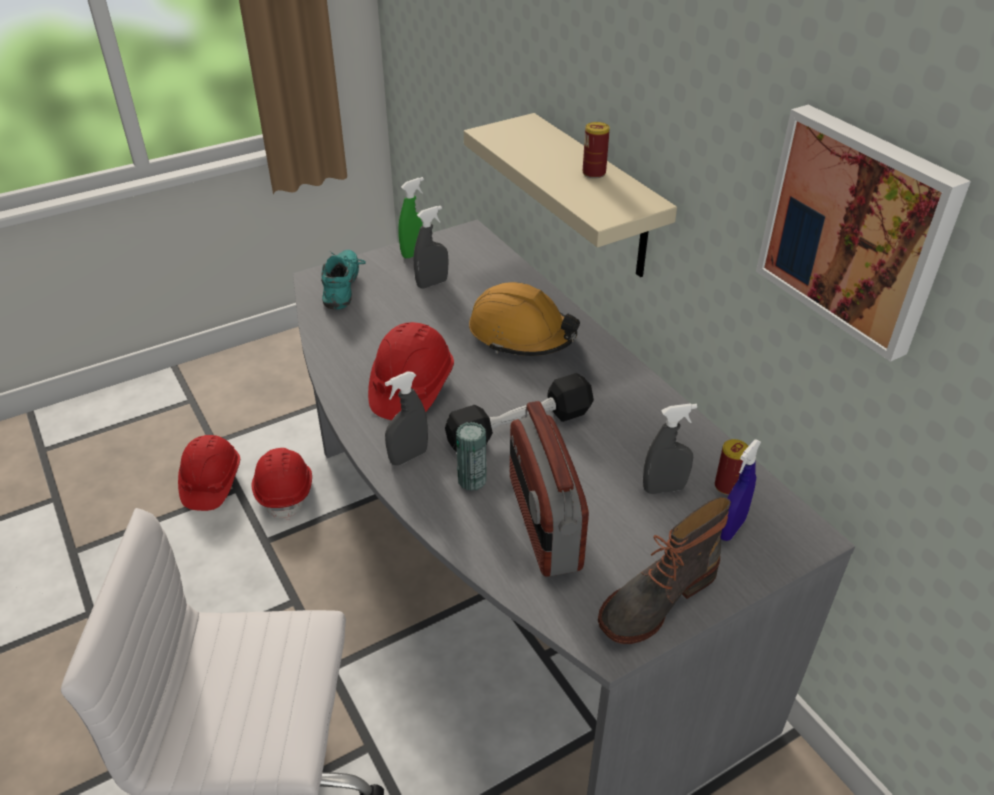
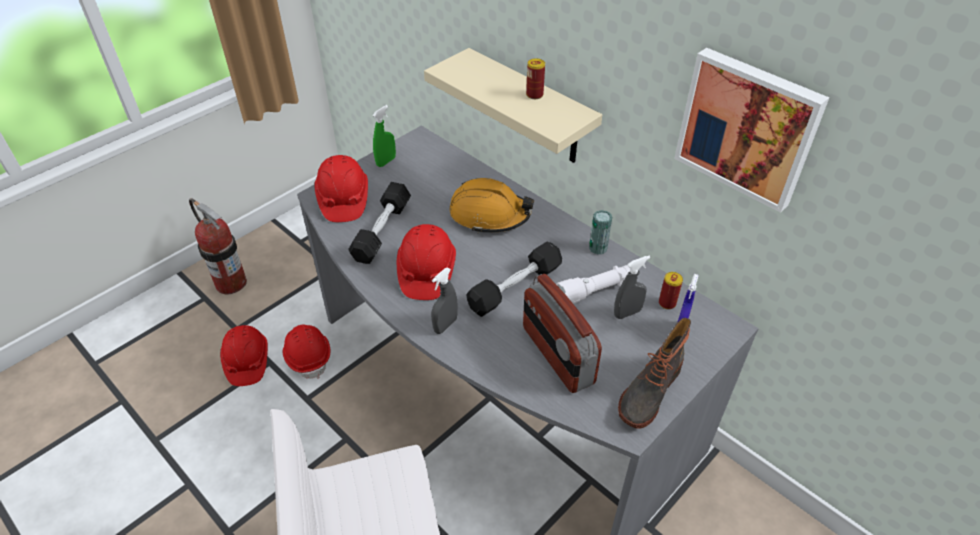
camera: 15 degrees left, 5 degrees up
turquoise shoe [321,250,366,310] -> red hard hat [314,155,368,222]
grey spray bottle [414,206,449,288] -> none
can [456,422,486,491] -> can moved to [589,210,612,255]
none -> fire extinguisher [189,198,247,295]
none -> black dumbbell [348,182,411,264]
none -> white flashlight [556,265,631,304]

